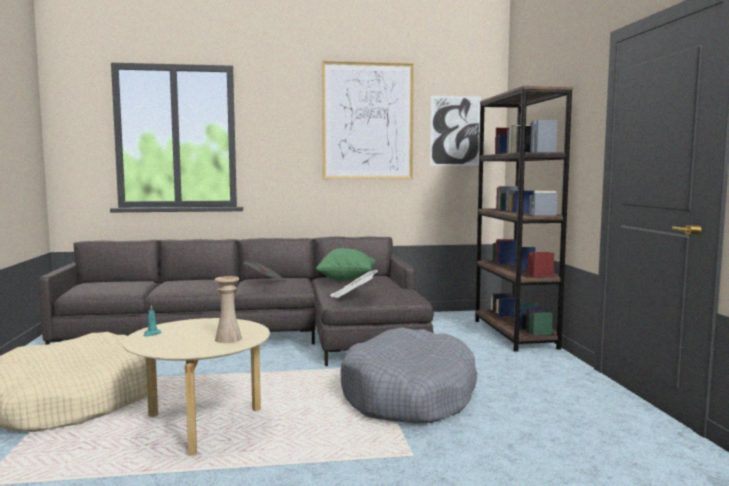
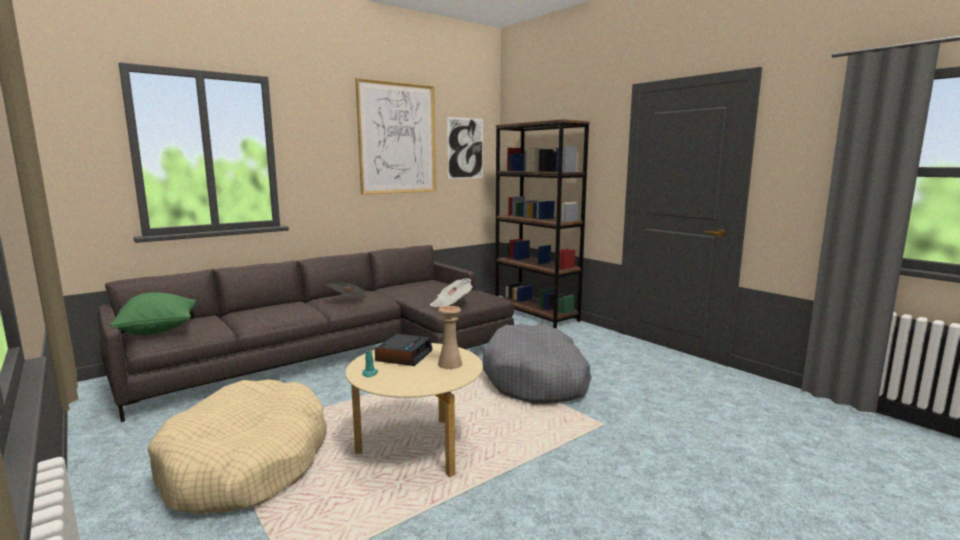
camera: 30 degrees left, 5 degrees up
green pillow [316,248,376,281] -> green pillow moved to [110,293,196,335]
none -> alarm clock [375,334,433,366]

